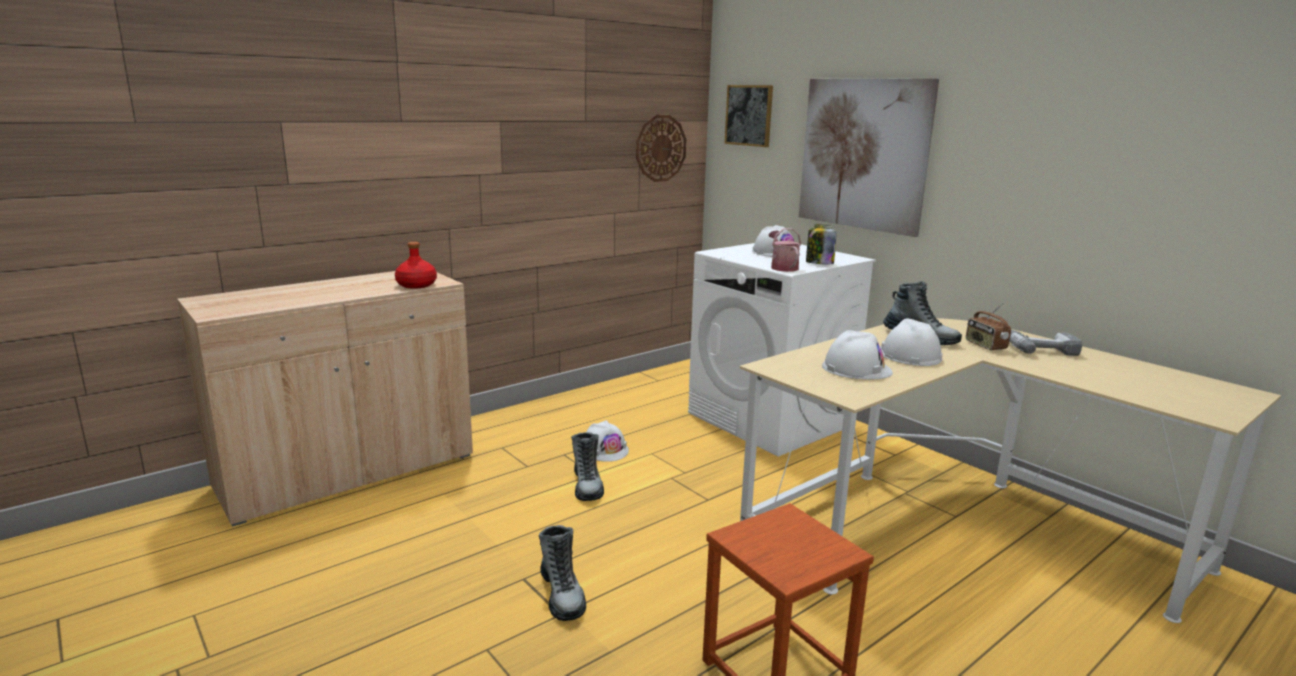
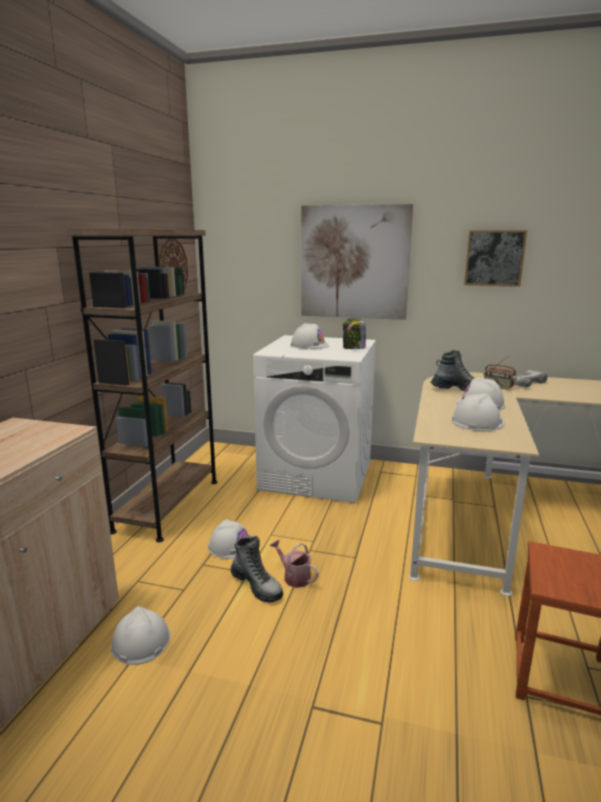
camera: 35 degrees left, 0 degrees up
red bottle [395,242,437,289] -> none
boot [539,525,586,621] -> none
picture [724,85,773,147] -> picture moved to [464,230,527,287]
watering can [769,228,801,272] -> watering can moved to [270,539,319,588]
none -> brown bookcase [66,229,217,542]
none -> white hard hat [111,606,171,665]

